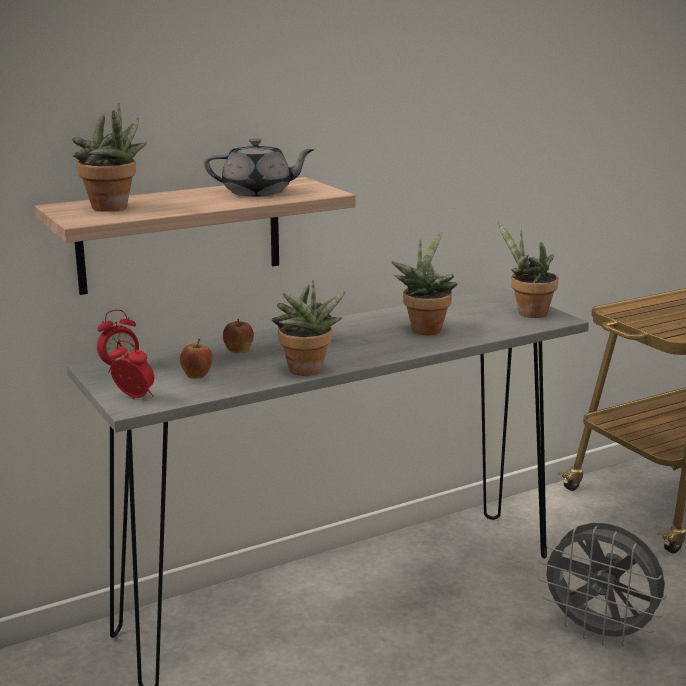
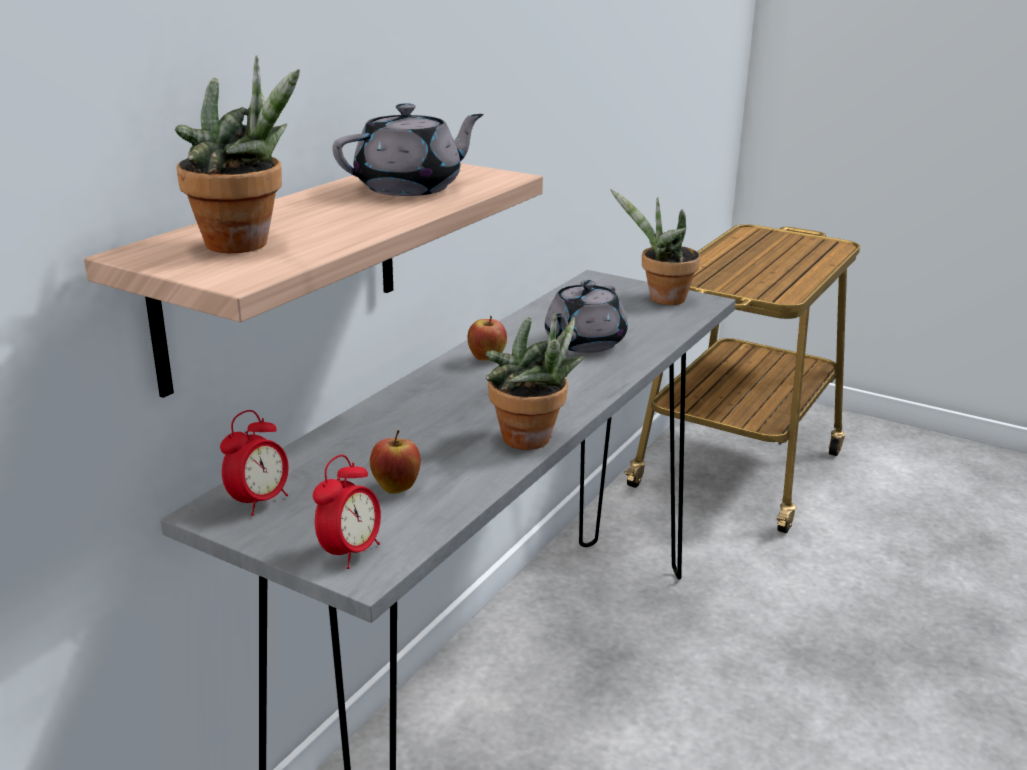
camera: 30 degrees left, 5 degrees up
alarm clock [110,340,154,400] -> alarm clock turned 120 degrees clockwise [313,455,381,569]
apple [223,319,254,353] -> apple moved to [468,316,507,361]
potted plant [391,231,458,335] -> grey teapot [545,280,628,353]
grey fan [537,523,666,646] -> none

